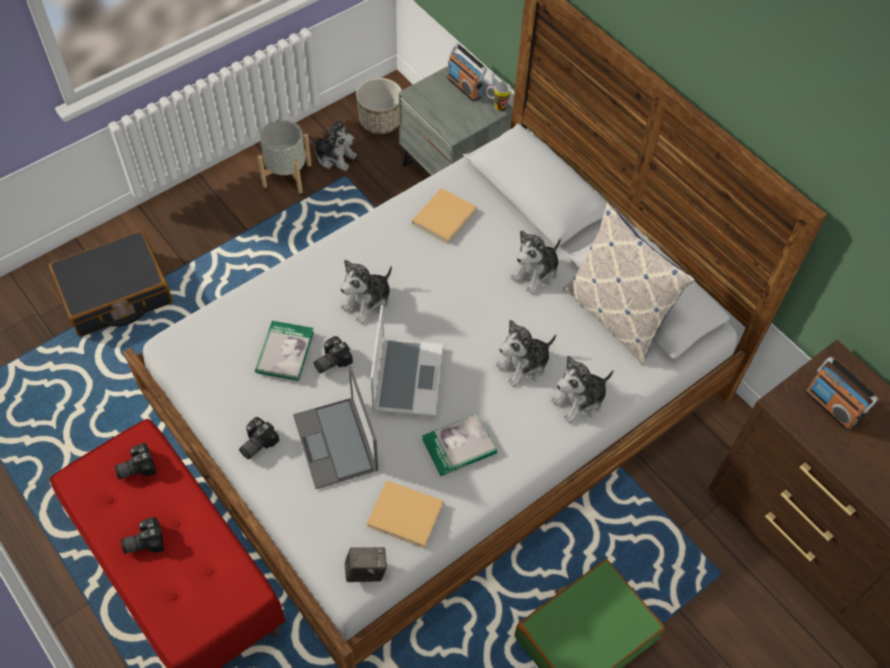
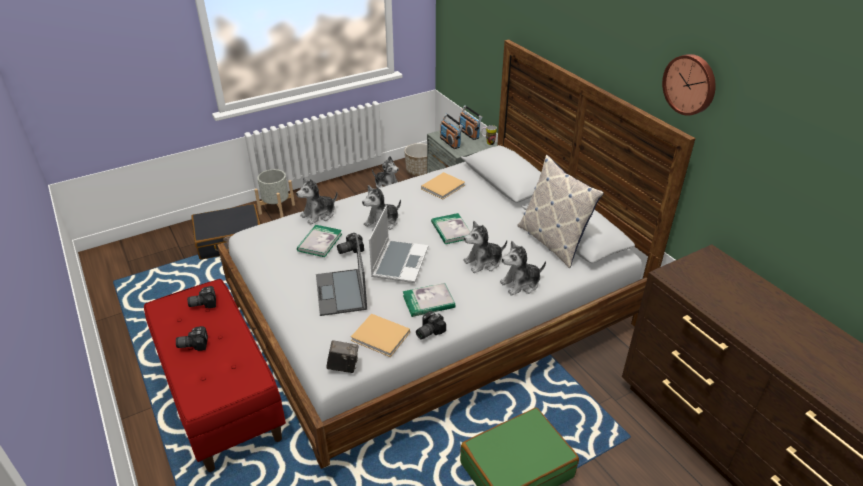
camera: 10 degrees right, 20 degrees down
camera [239,417,280,459] -> camera moved to [416,311,446,340]
grey planter [257,120,311,194] -> grey planter moved to [254,169,295,218]
plush toy [510,230,561,294] -> plush toy moved to [296,177,338,225]
radio [805,357,878,431] -> radio moved to [440,114,463,149]
none -> book [431,213,471,244]
none -> wall clock [662,54,716,116]

